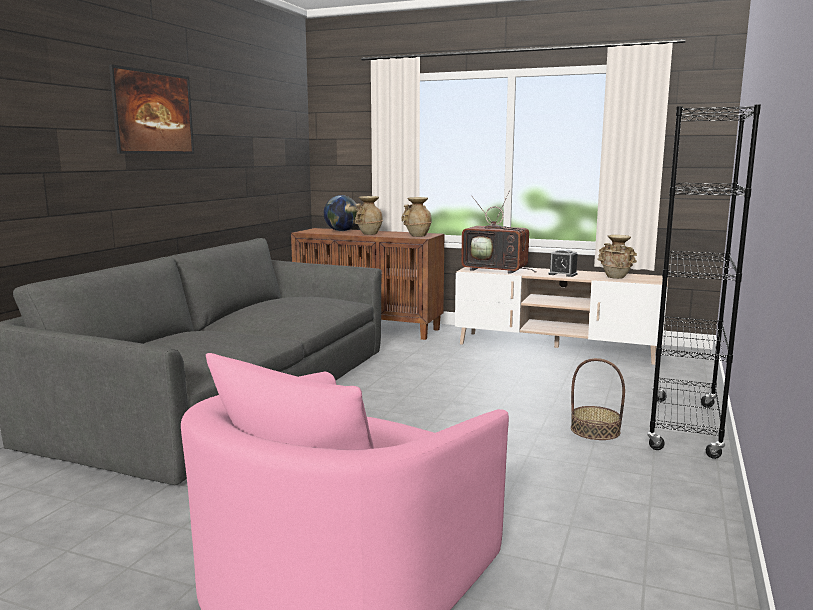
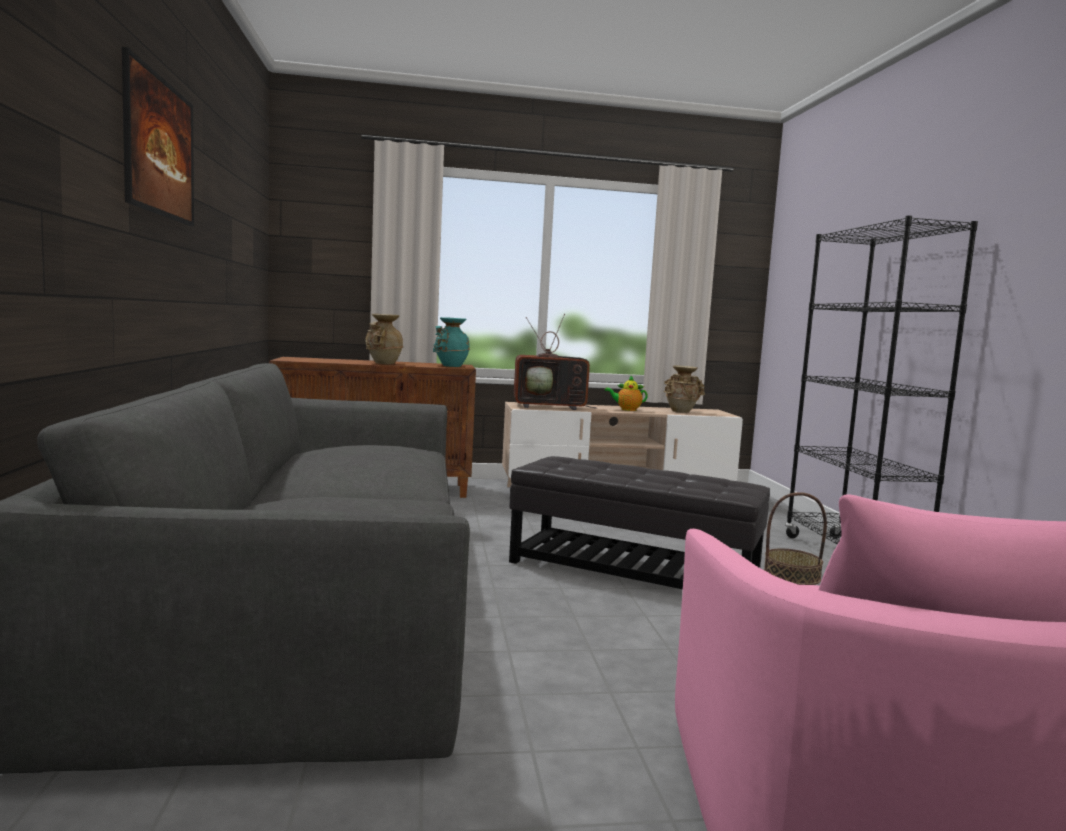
camera: 30 degrees left, 5 degrees down
globe [324,195,357,231] -> none
beige vase [401,197,432,237] -> turquoise vase [433,317,470,367]
alarm clock [548,249,578,277] -> teapot [605,376,648,411]
none -> black ottoman [509,456,770,589]

